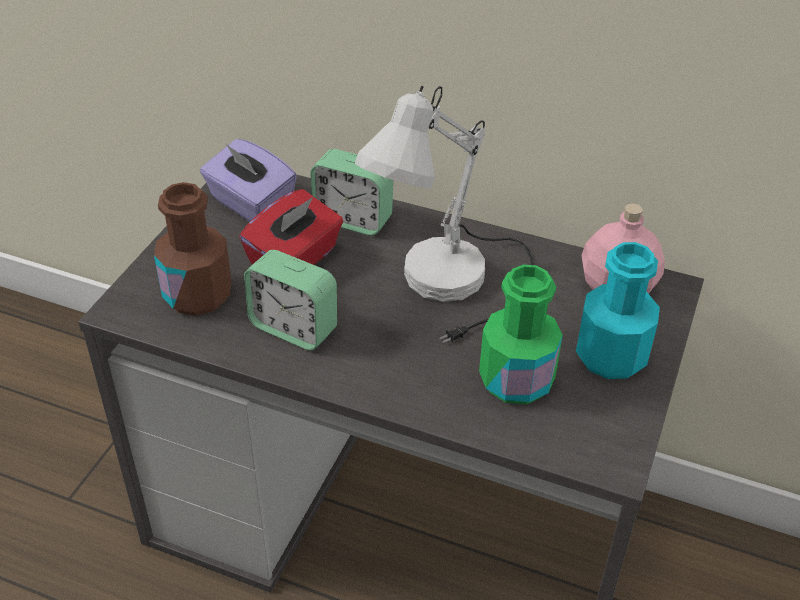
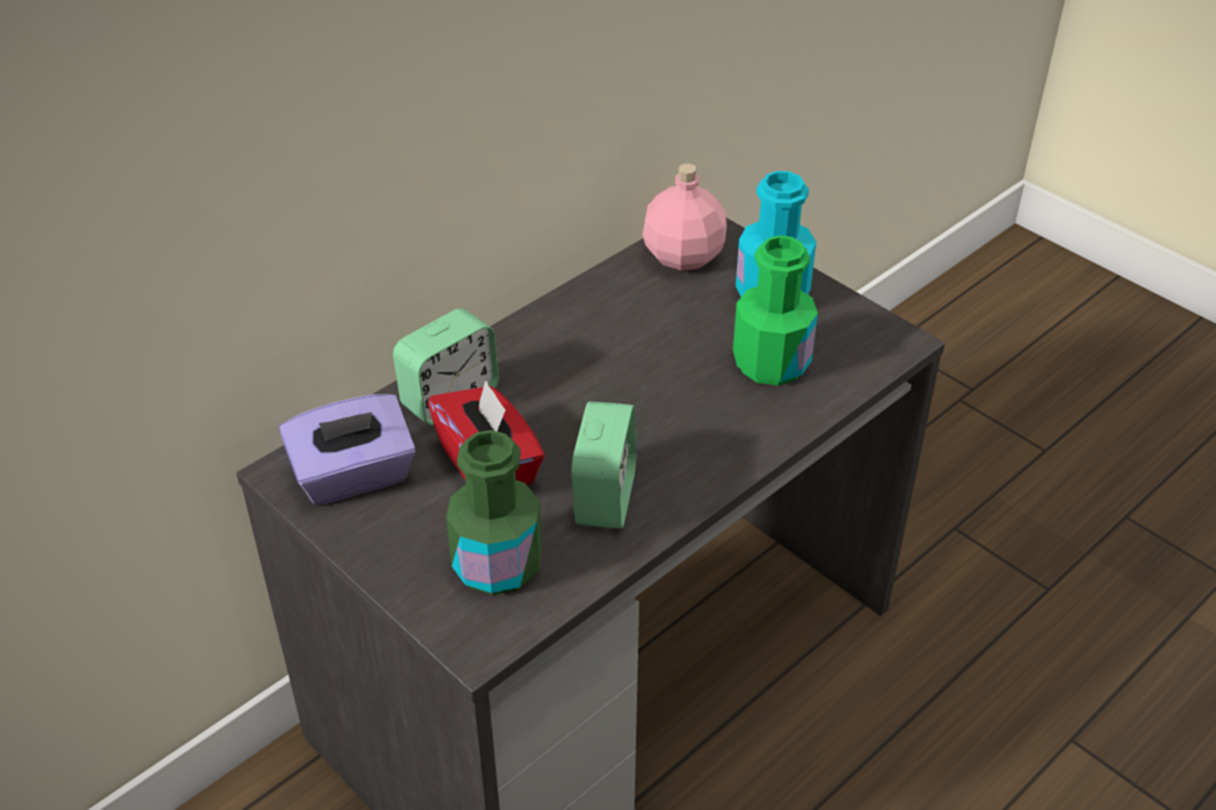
camera: 65 degrees left, 0 degrees up
brown bottle [154,182,231,316] -> green bottle [446,430,542,595]
alarm clock [244,250,337,350] -> alarm clock turned 45 degrees counterclockwise [571,402,636,529]
white table lamp [355,86,534,343] -> none

